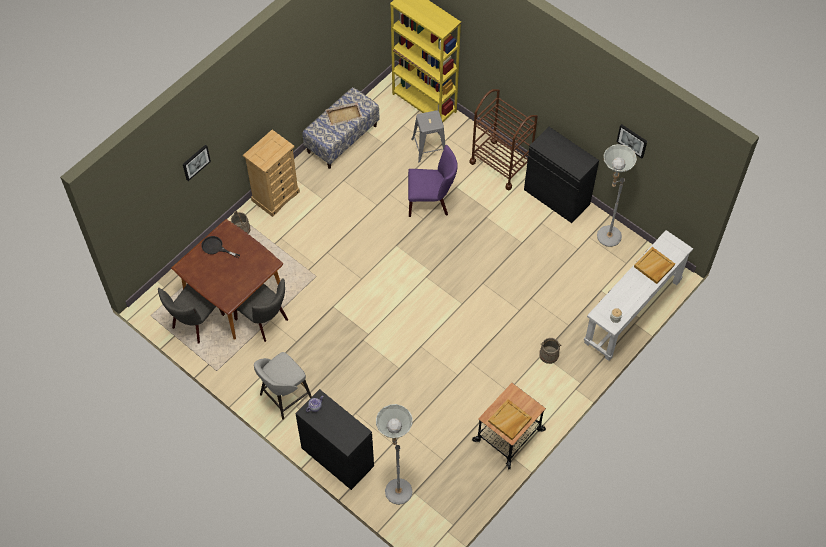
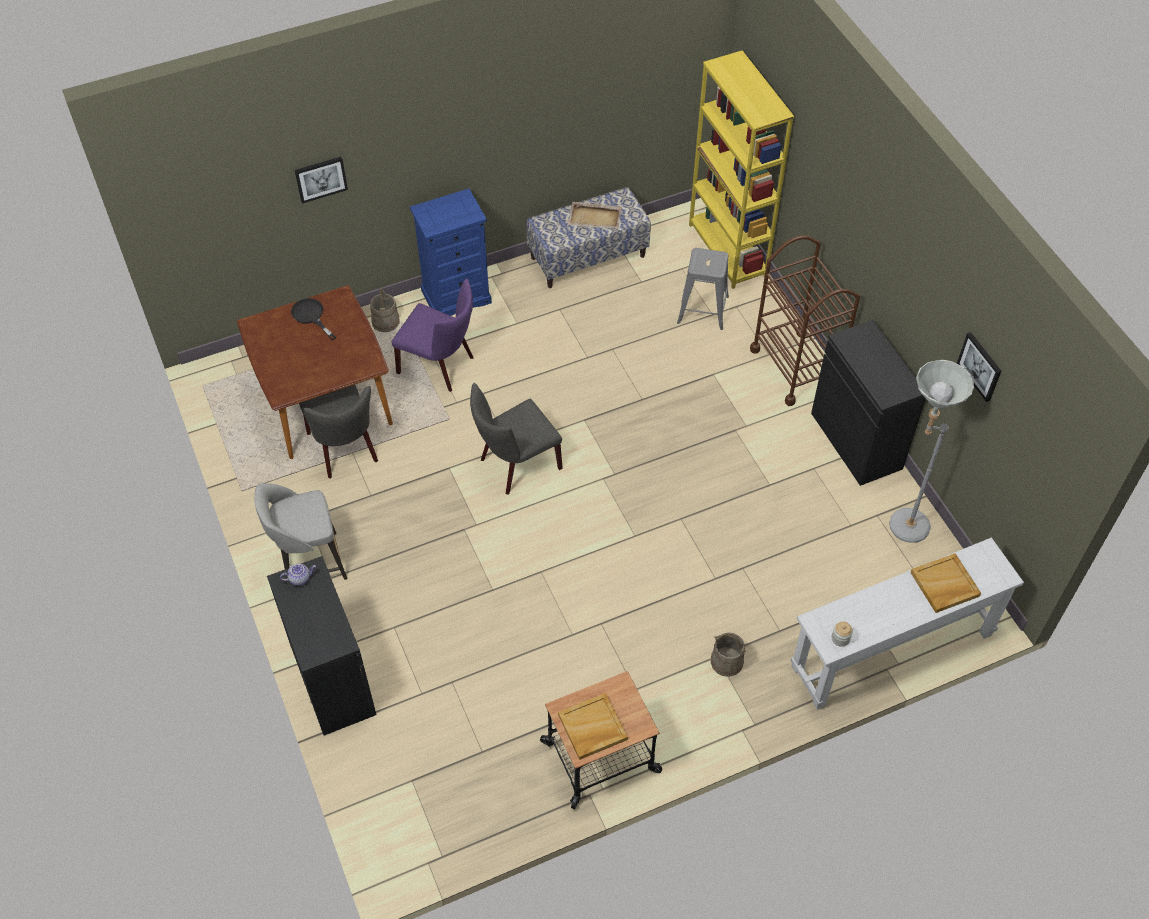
camera: 25 degrees right, 5 degrees down
grey chair [158,284,225,344] -> grey chair moved to [470,383,563,495]
beige dresser [243,130,300,217] -> blue dresser [410,189,492,316]
grey floor lamp [376,404,413,505] -> none
purple chair [408,145,458,217] -> purple chair moved to [391,278,474,392]

